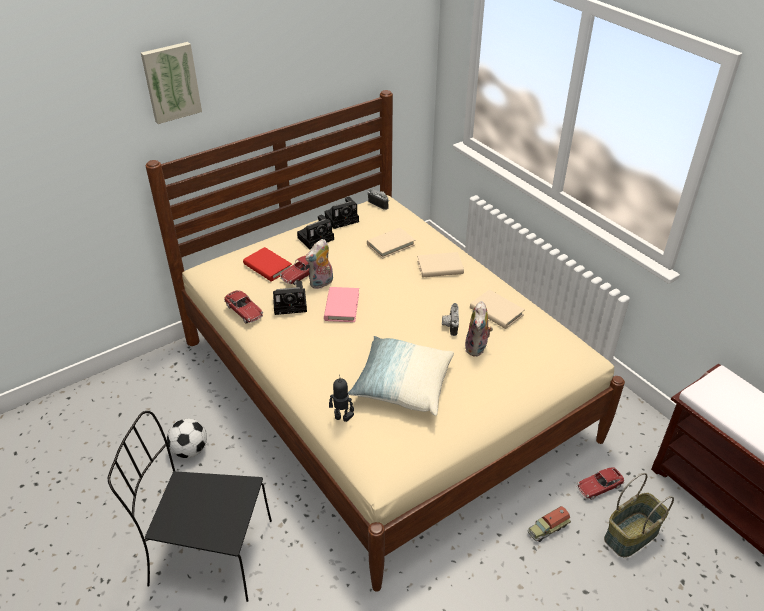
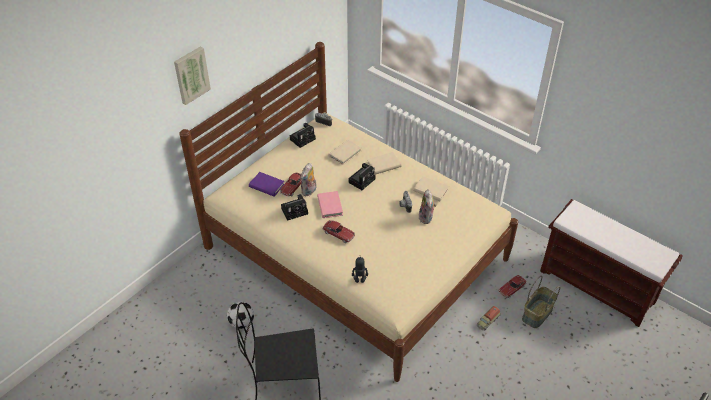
camera: 15 degrees left, 5 degrees up
toy car [224,290,263,323] -> toy car moved to [323,220,355,243]
red book [243,247,292,282] -> purple book [249,172,284,196]
camera [297,215,334,249] -> camera moved to [349,163,376,190]
pillow [348,336,454,416] -> none

